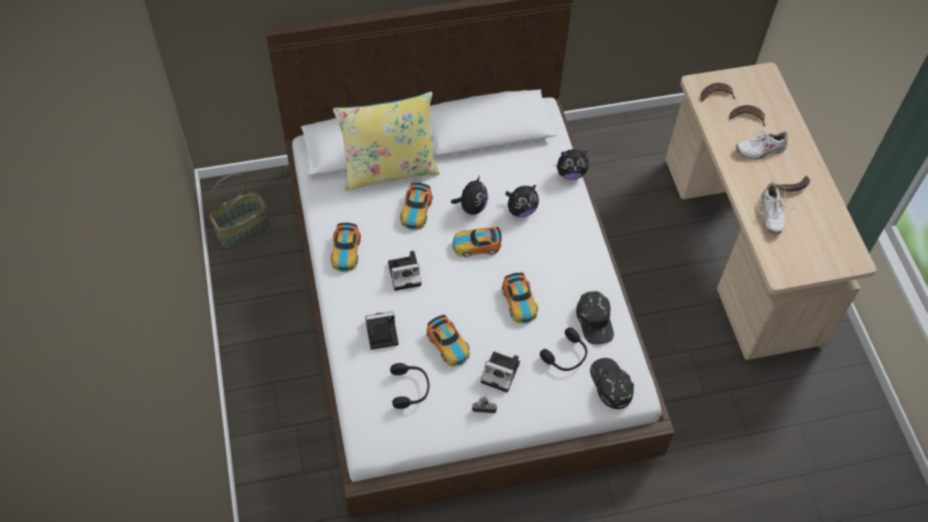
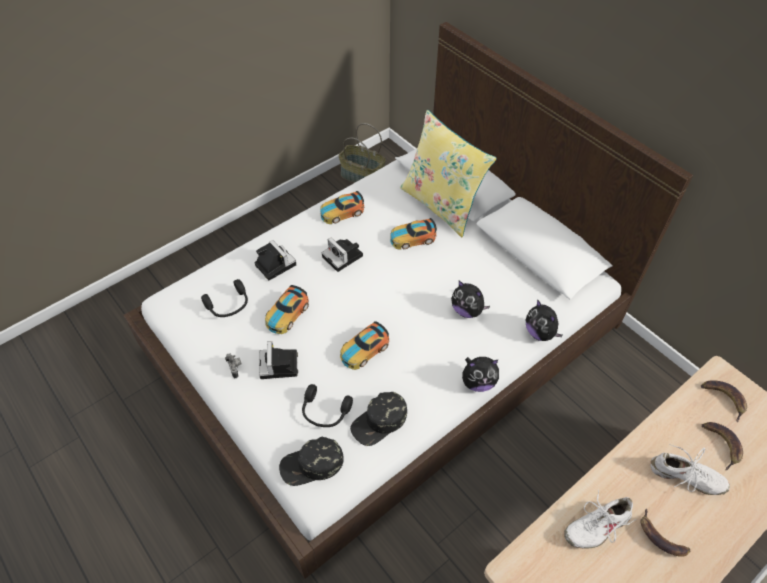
camera: 65 degrees right, 5 degrees down
plush toy [451,176,488,215] -> plush toy moved to [462,357,499,392]
toy car [452,227,502,257] -> none
black cap [590,358,634,409] -> black cap turned 150 degrees counterclockwise [279,437,344,486]
white shoe [736,128,788,159] -> white shoe turned 150 degrees clockwise [650,444,730,495]

